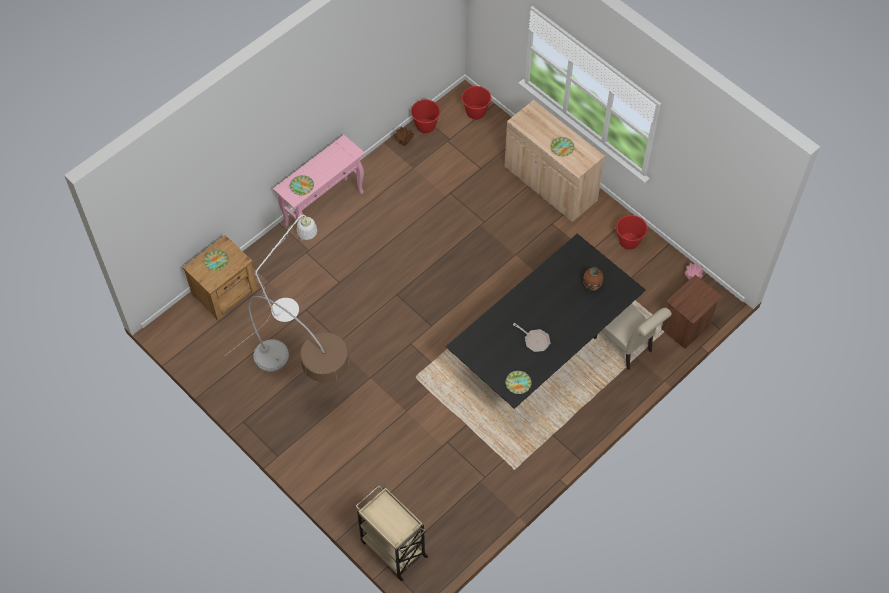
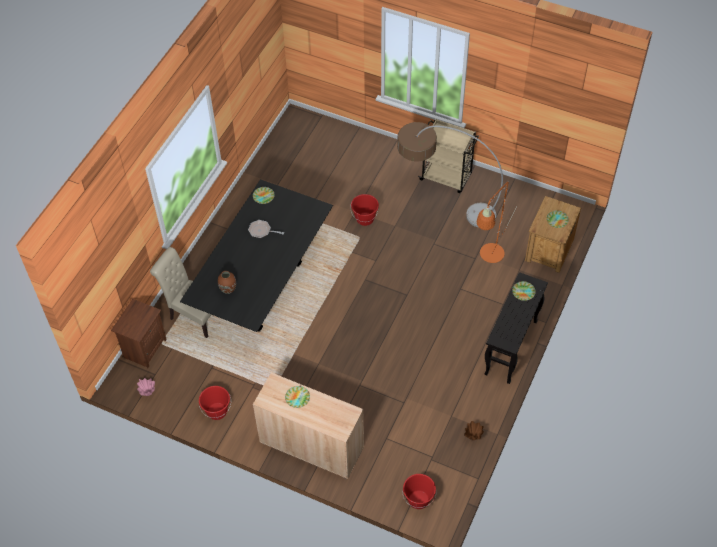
camera: 160 degrees right, 5 degrees down
white floor lamp [226,215,317,355] -> orange floor lamp [477,182,518,263]
pink console table [273,135,365,241] -> black console table [485,272,548,384]
beige cart [355,485,428,581] -> beige cart moved to [418,119,479,193]
red bucket [411,100,440,133] -> red bucket moved to [350,194,379,226]

